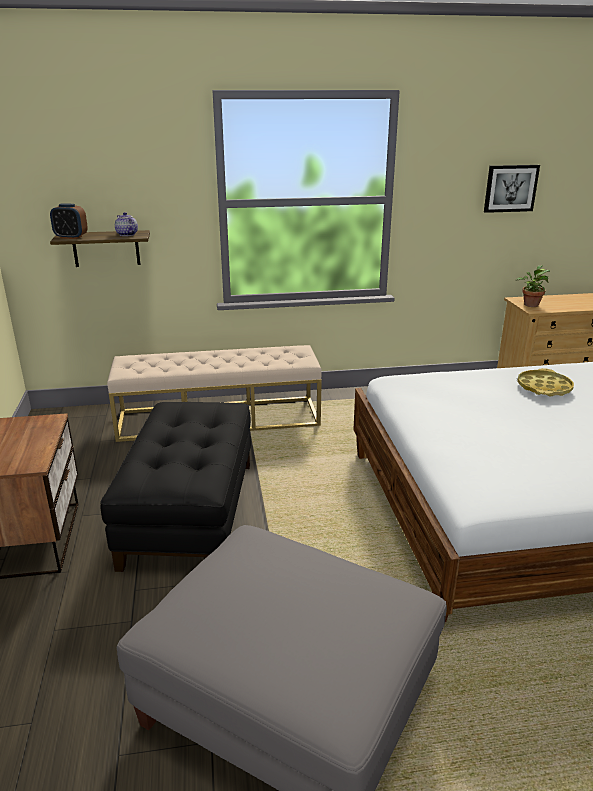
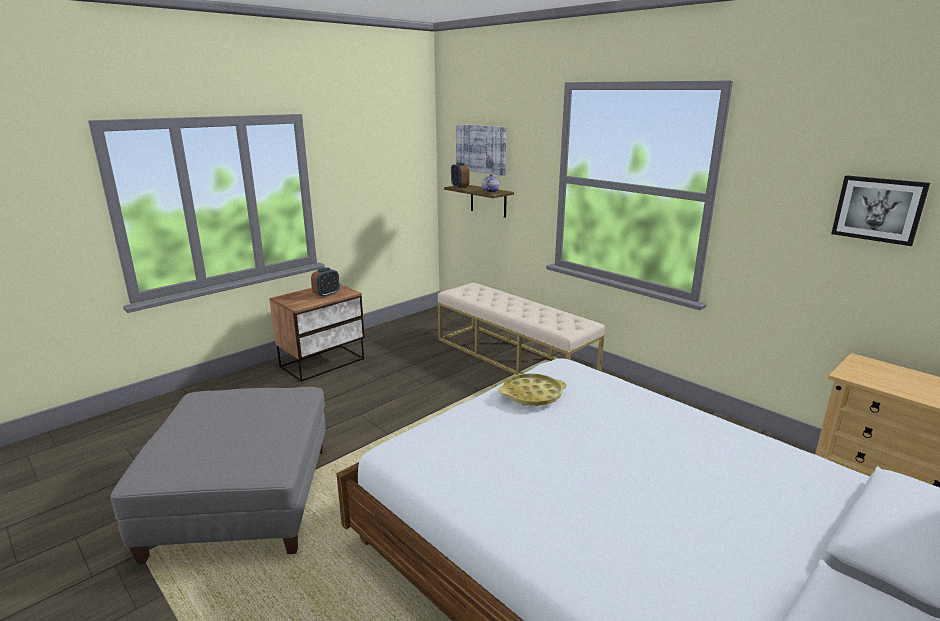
camera: 55 degrees right, 5 degrees down
black ottoman [100,402,251,572] -> none
potted plant [516,265,550,307] -> none
yellow tray [517,368,574,397] -> yellow tray moved to [498,373,566,406]
none -> alarm clock [311,267,340,297]
none -> picture [456,124,506,176]

